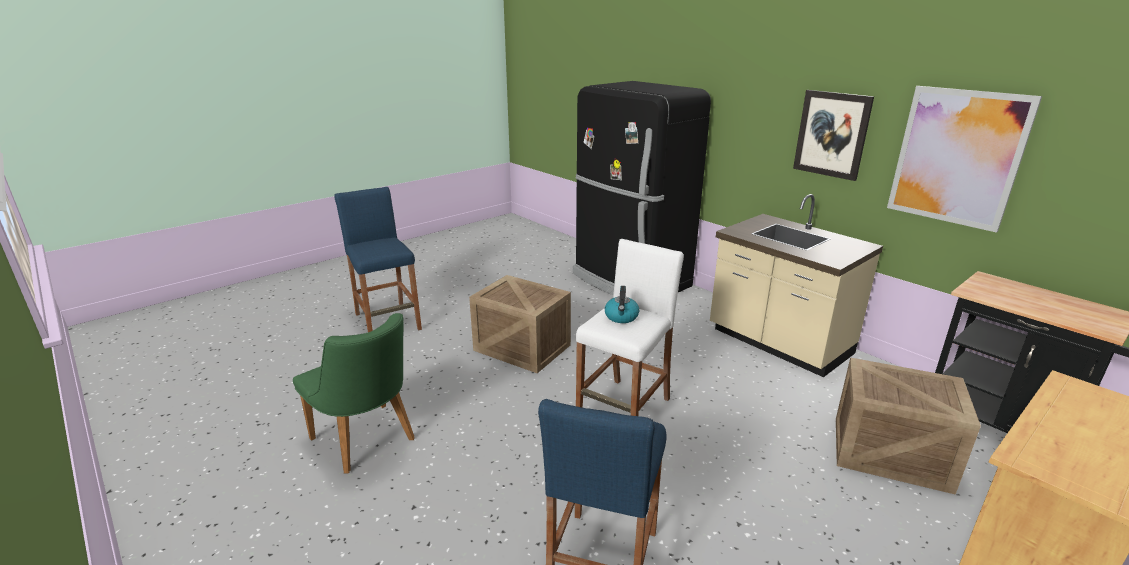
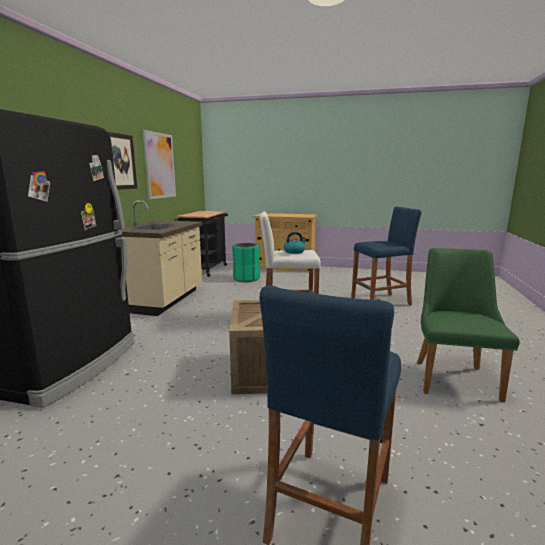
camera: 125 degrees left, 10 degrees down
crate [836,358,981,495] -> green trash can [232,243,260,282]

